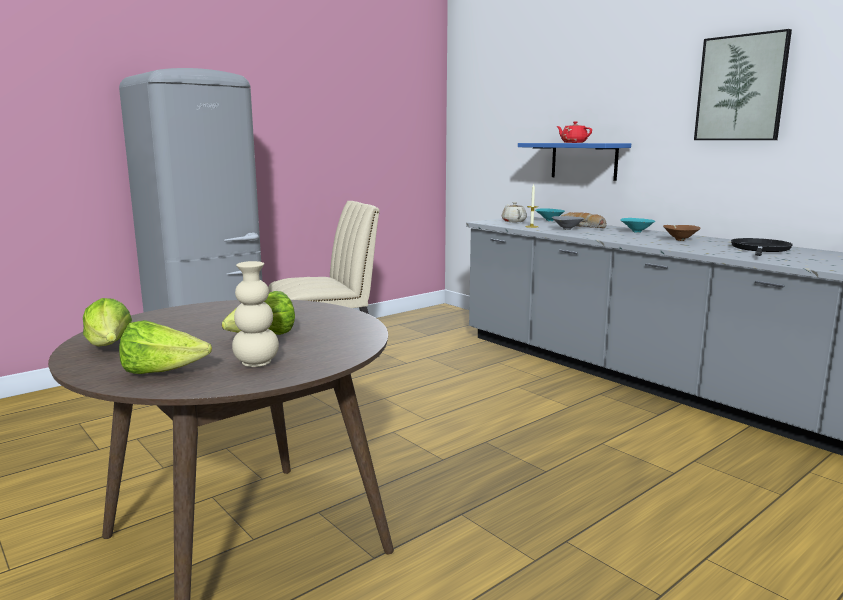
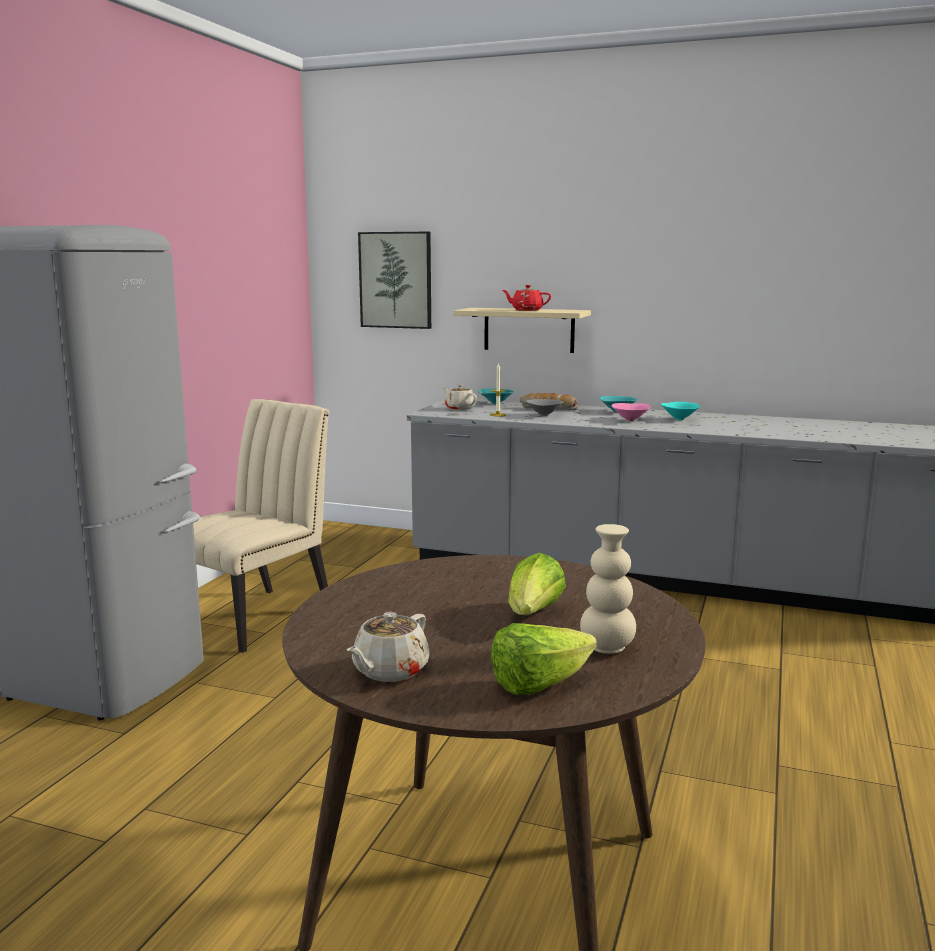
camera: 30 degrees left, 0 degrees up
lettuce [83,298,132,347] -> beige teapot [347,612,429,682]
blue shelf [518,143,631,181] -> beige shelf [453,308,591,353]
brown bowl [663,225,701,241] -> turquoise bowl [661,402,700,420]
picture [694,29,792,140] -> picture moved to [358,232,431,329]
black frying pan [731,238,793,256] -> none
none -> pink bowl [611,403,651,422]

